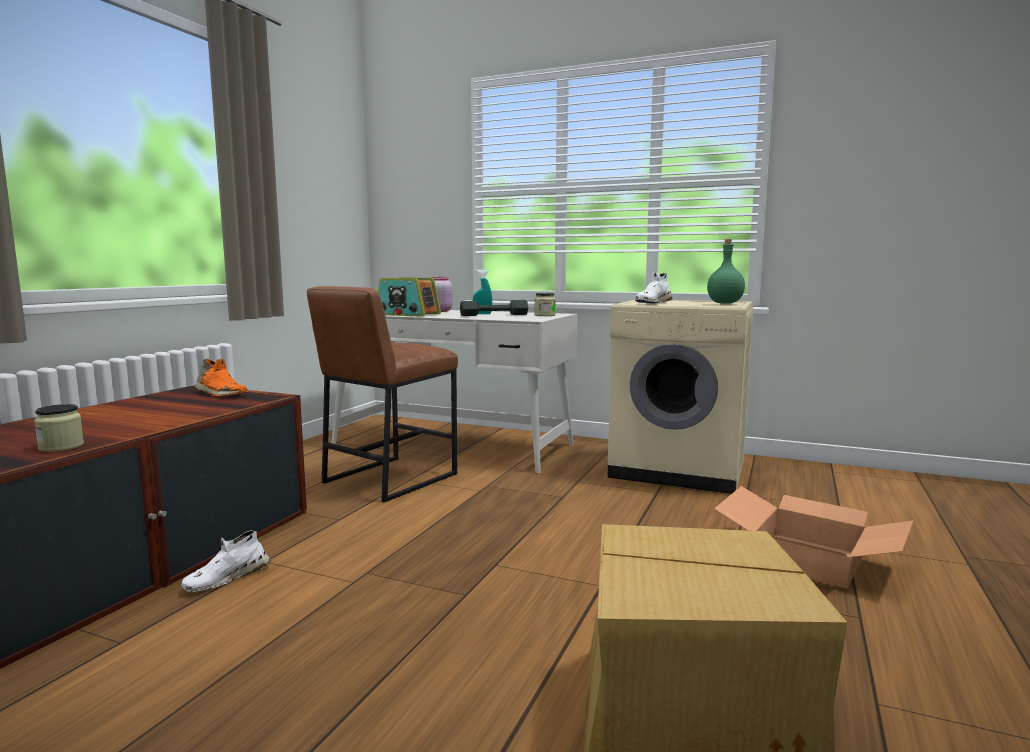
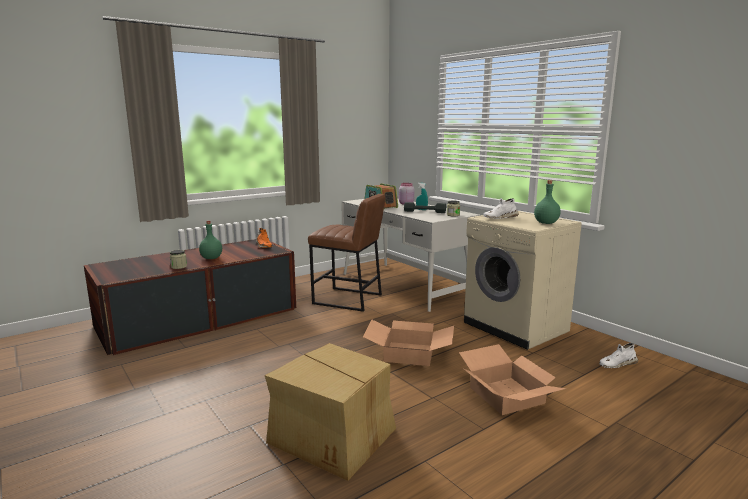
camera: 30 degrees right, 5 degrees up
white shoe [181,530,271,592] -> white shoe moved to [599,343,638,368]
brown chair [307,286,458,502] -> brown chair turned 135 degrees counterclockwise [308,194,385,312]
none -> green bottle [199,221,222,259]
none -> cardboard box [363,320,454,366]

